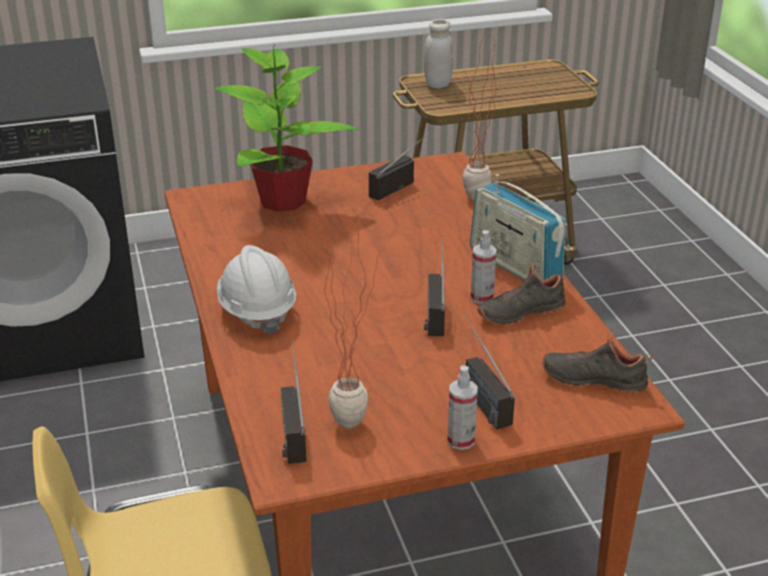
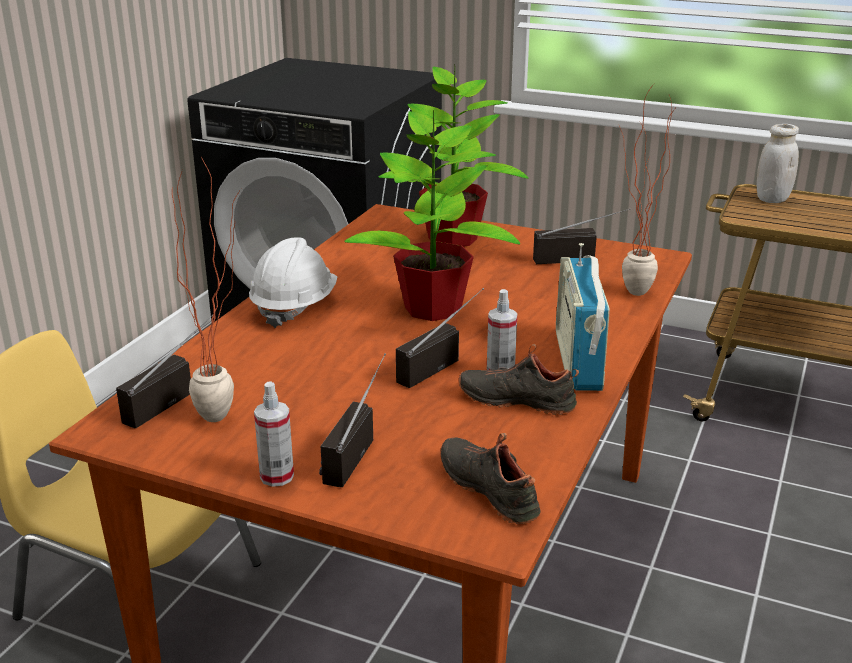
camera: 40 degrees right, 5 degrees down
none -> potted plant [345,110,520,321]

